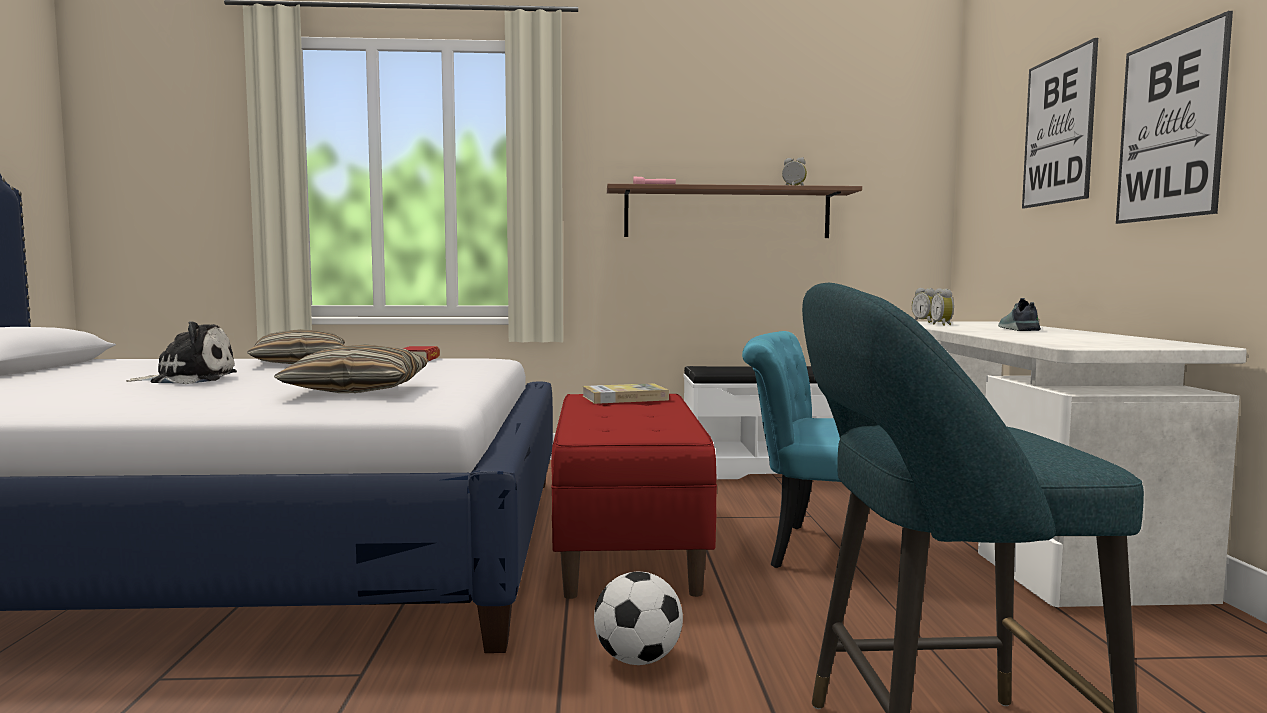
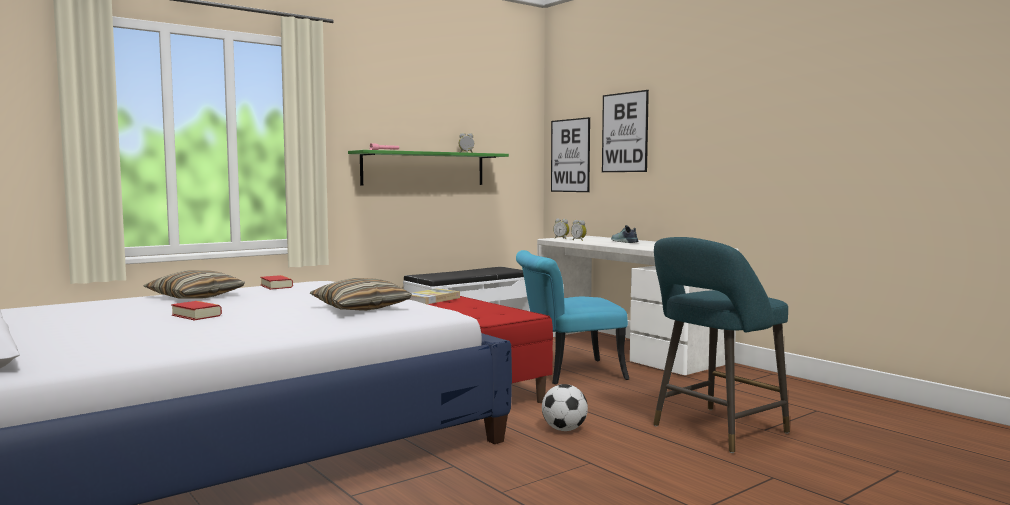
camera: 35 degrees left, 0 degrees up
plush toy [126,321,237,384] -> book [171,301,222,320]
brown shelf [607,184,862,238] -> green shelf [348,150,509,186]
picture [1116,11,1233,224] -> picture moved to [551,117,590,192]

